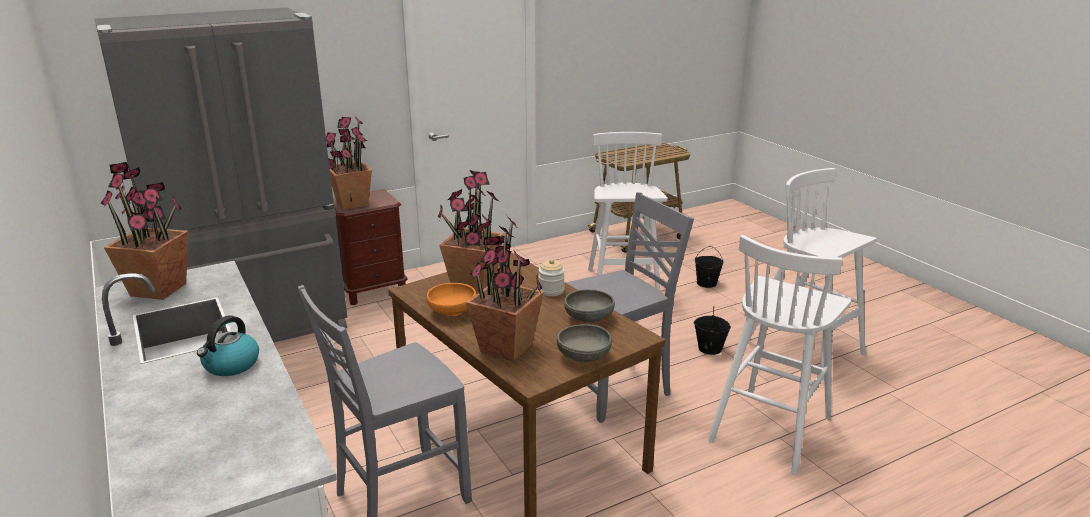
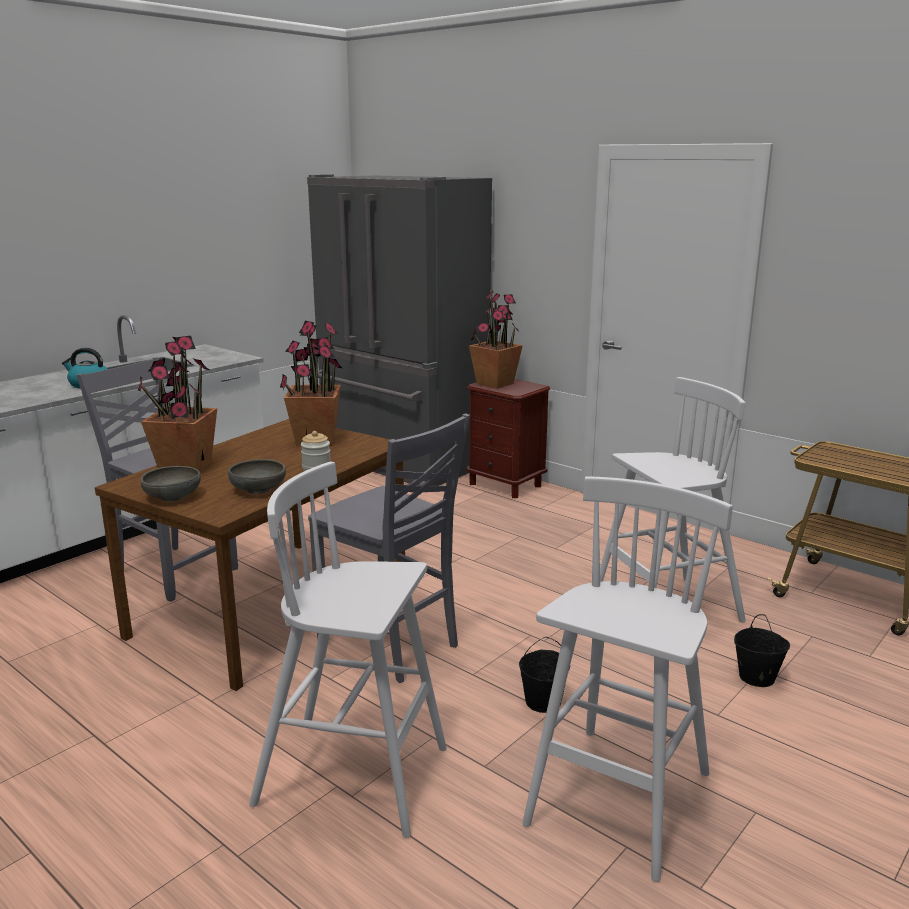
camera: 70 degrees right, 5 degrees down
potted plant [100,162,189,300] -> none
orange bowl [427,283,476,316] -> none

